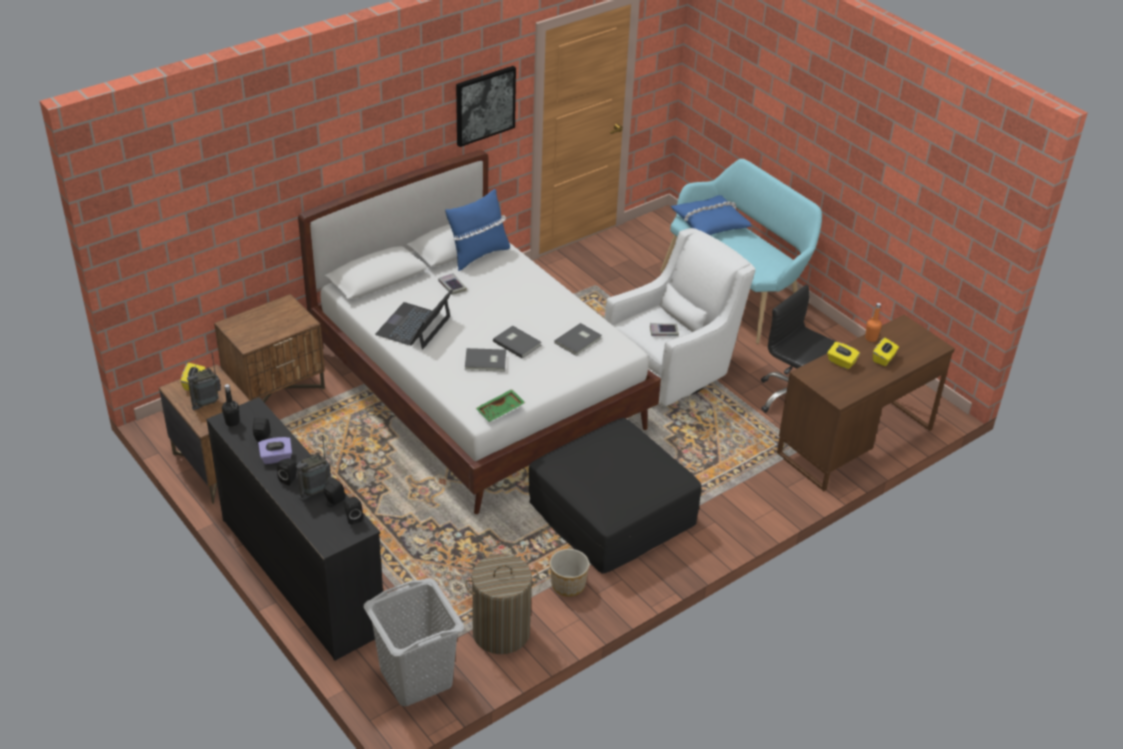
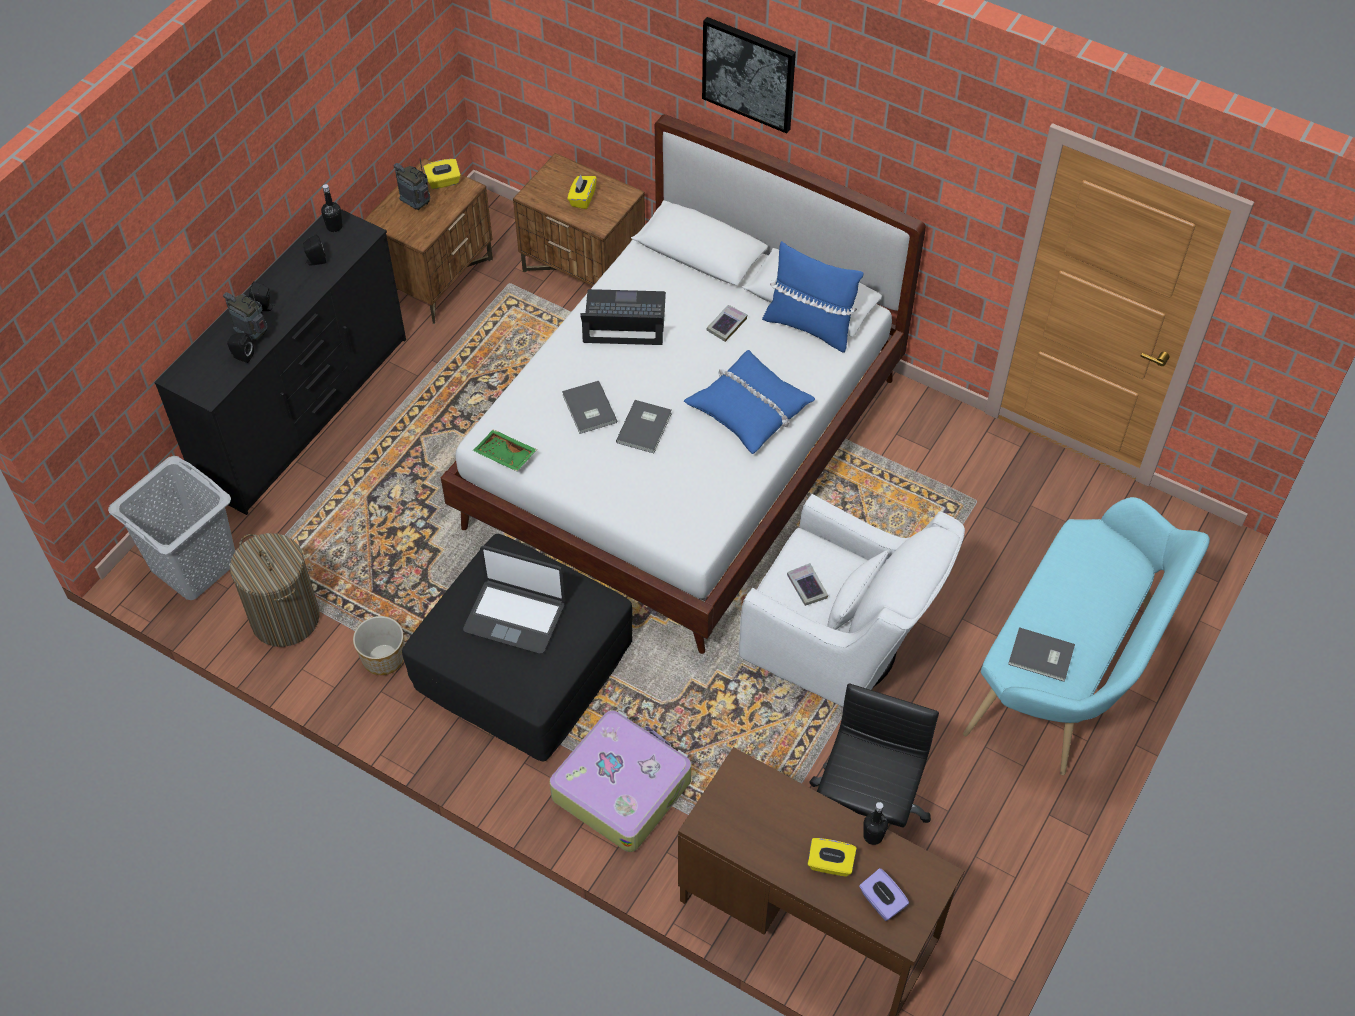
camera: 70 degrees right, 15 degrees up
purple tissue box [258,437,292,464] -> purple tissue box moved to [859,868,909,921]
black speaker [344,497,363,525] -> none
picture [456,66,516,147] -> picture moved to [702,17,796,134]
grey book [554,323,602,356] -> grey book moved to [1008,627,1075,682]
blue pillow [671,195,752,235] -> blue pillow moved to [684,350,815,454]
yellow tissue box [827,342,860,369] -> yellow tissue box moved to [568,174,597,209]
orange bottle [865,303,882,342] -> black bottle [863,802,888,845]
none -> laptop [463,545,565,654]
none -> suitcase [549,711,691,852]

